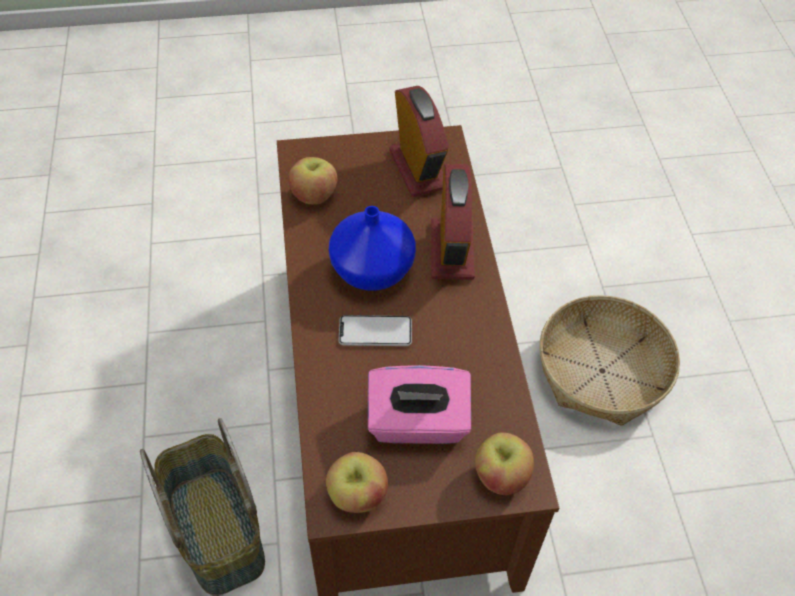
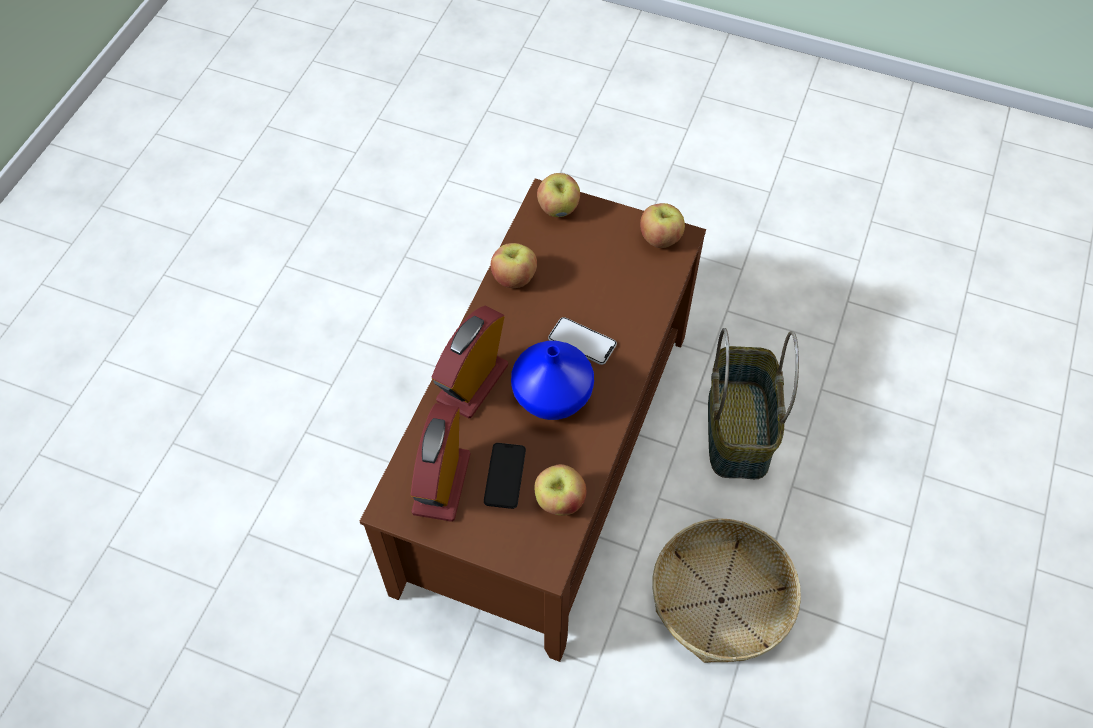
camera: 150 degrees left, 5 degrees up
pink tissue box [368,365,471,444] -> none
basket [540,295,680,426] -> basket moved to [652,518,801,663]
none -> phone [484,443,526,509]
none -> apple [491,243,537,288]

